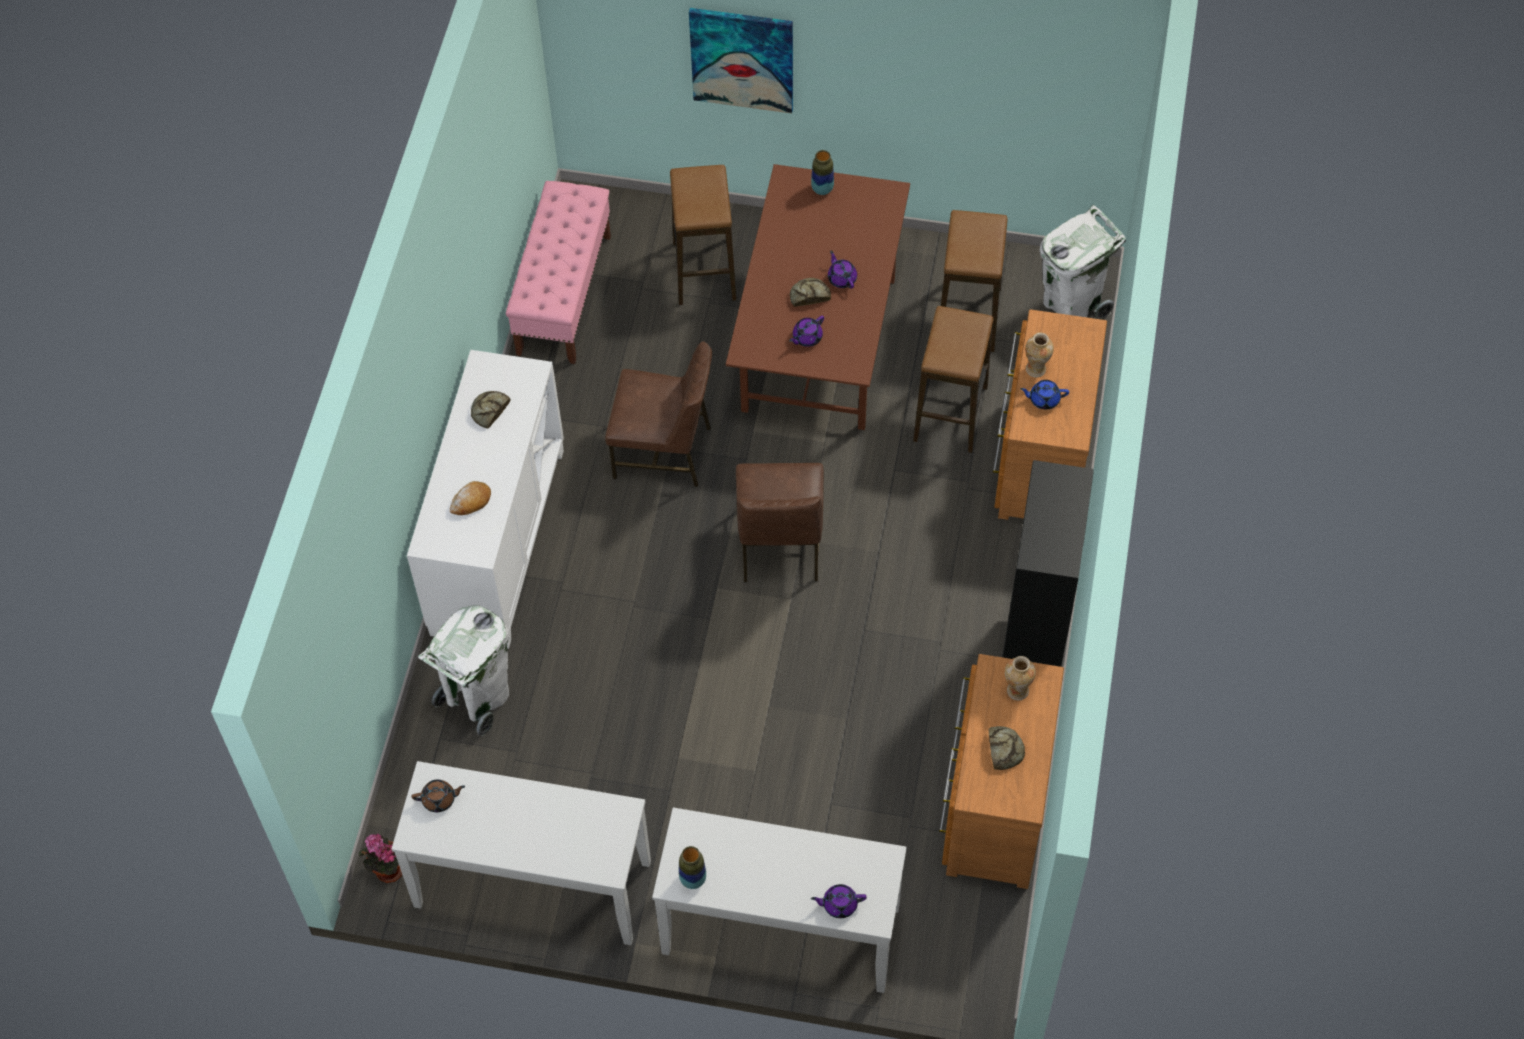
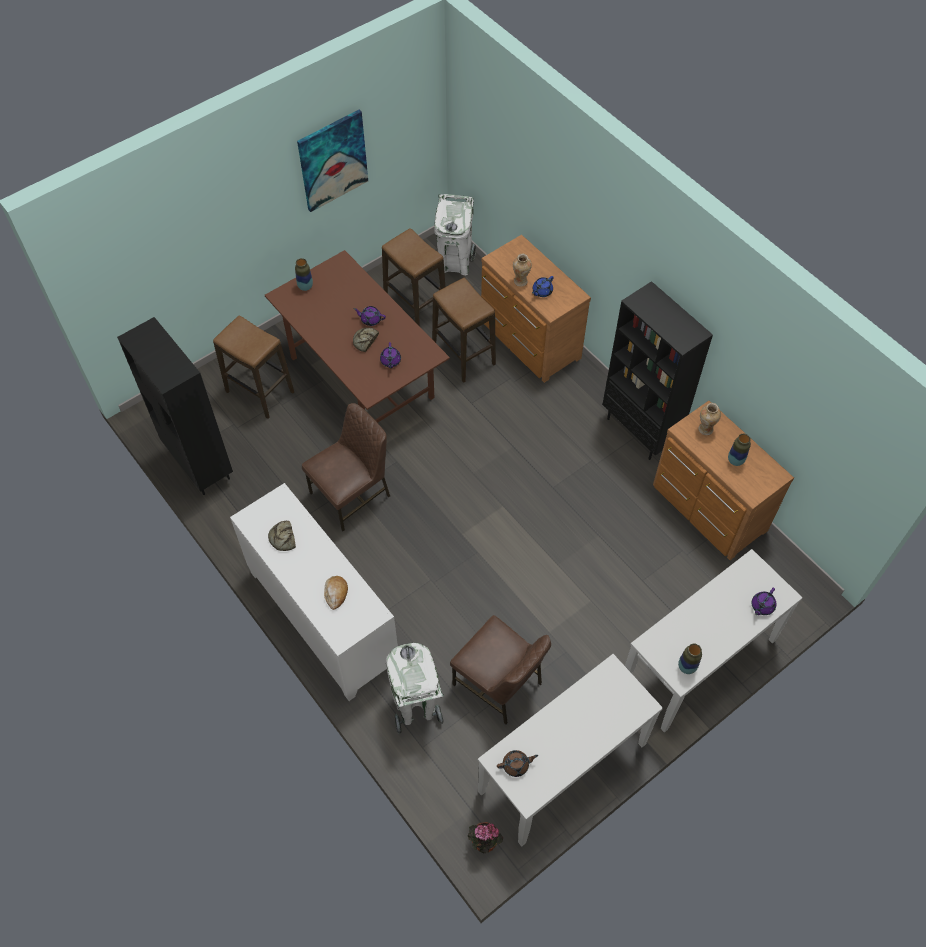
camera: 50 degrees left, 0 degrees up
brown teapot [411,780,465,812] -> brown teapot turned 45 degrees clockwise [497,750,538,777]
pink bench [506,181,611,364] -> black bookcase [117,317,233,495]
picture [689,8,793,114] -> picture moved to [297,110,368,212]
brown chair [736,463,824,582] -> brown chair moved to [450,615,551,724]
bread [988,726,1025,770] -> vase [728,434,751,466]

